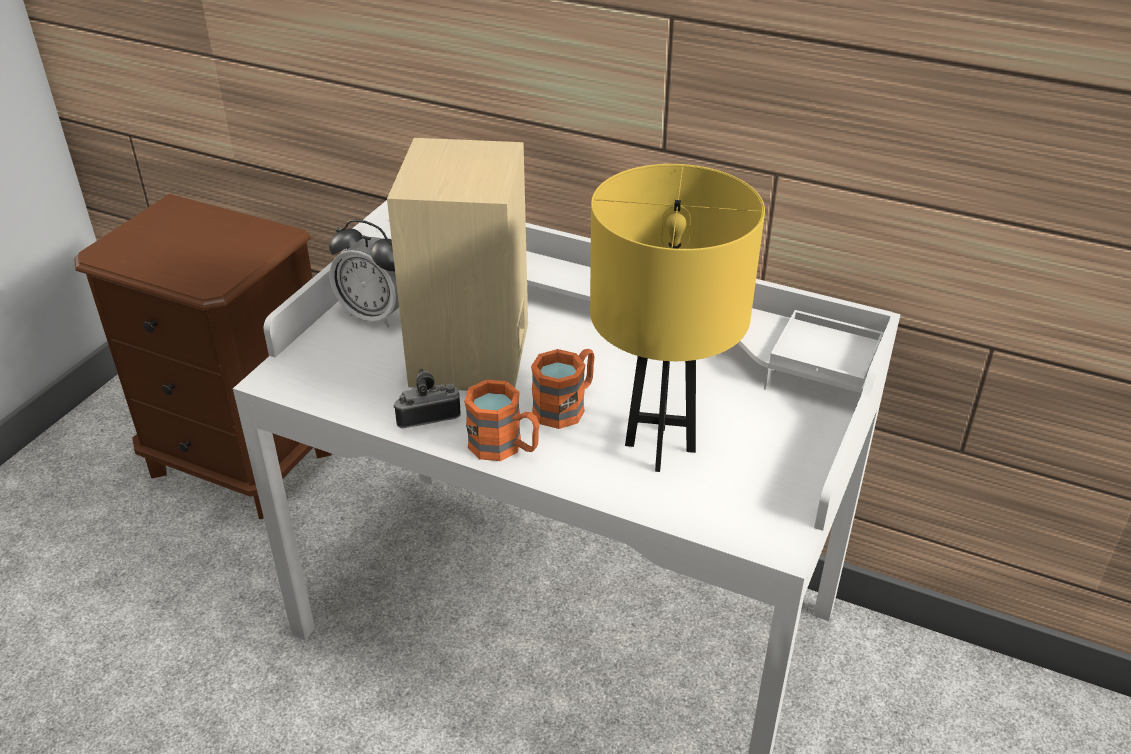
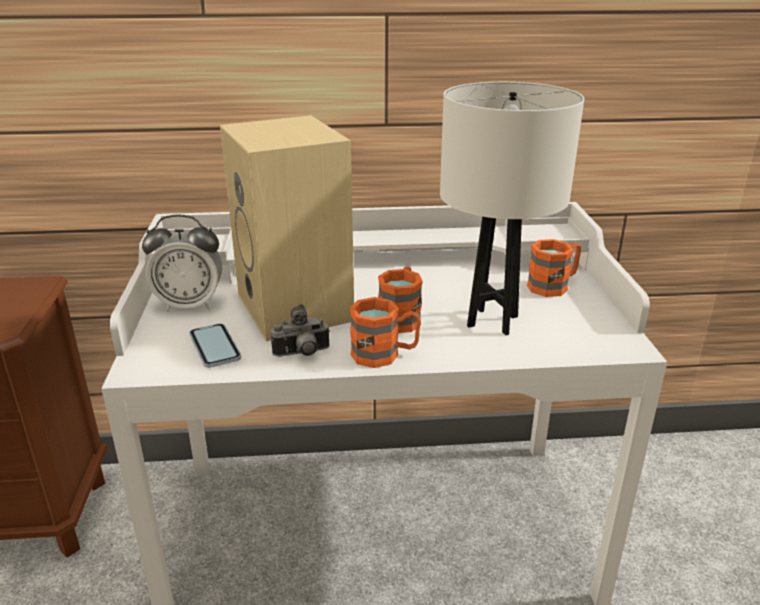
camera: 30 degrees left, 10 degrees down
camera [394,368,461,429] -> camera turned 150 degrees counterclockwise [271,304,330,357]
yellow table lamp [590,164,765,472] -> white table lamp [440,82,584,335]
none -> phone [189,324,241,368]
none -> orange mug [527,239,581,297]

